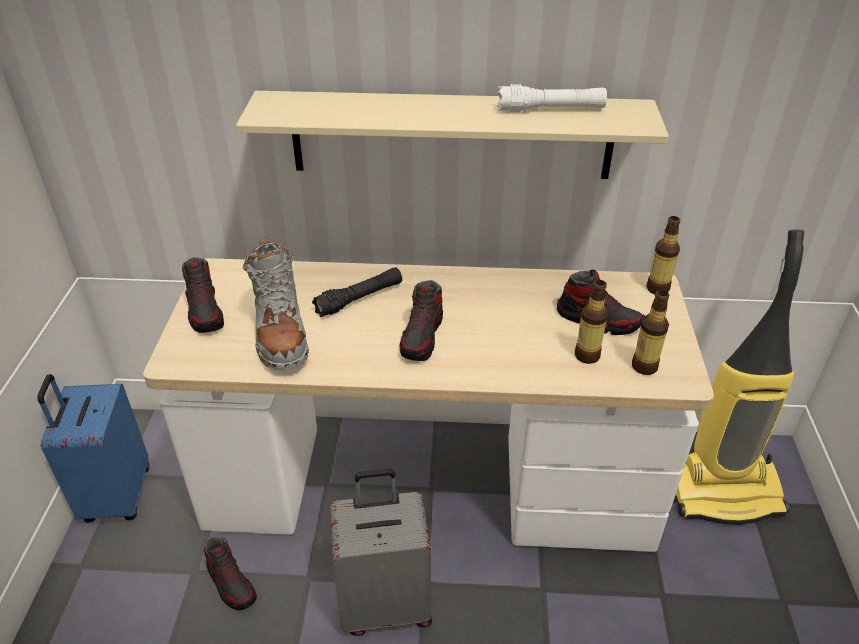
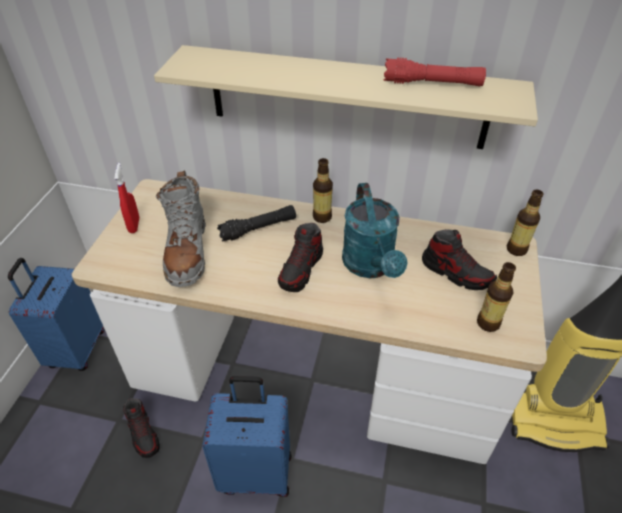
camera: 10 degrees right, 5 degrees up
shoe [182,257,224,333] -> red spray bottle [114,163,139,233]
grey suitcase [330,469,432,636] -> blue suitcase [202,376,291,497]
white flashlight [497,84,607,112] -> red flashlight [383,57,486,86]
bottle [575,280,608,364] -> bottle moved to [313,158,333,223]
none -> turquoise watering can [342,183,408,278]

